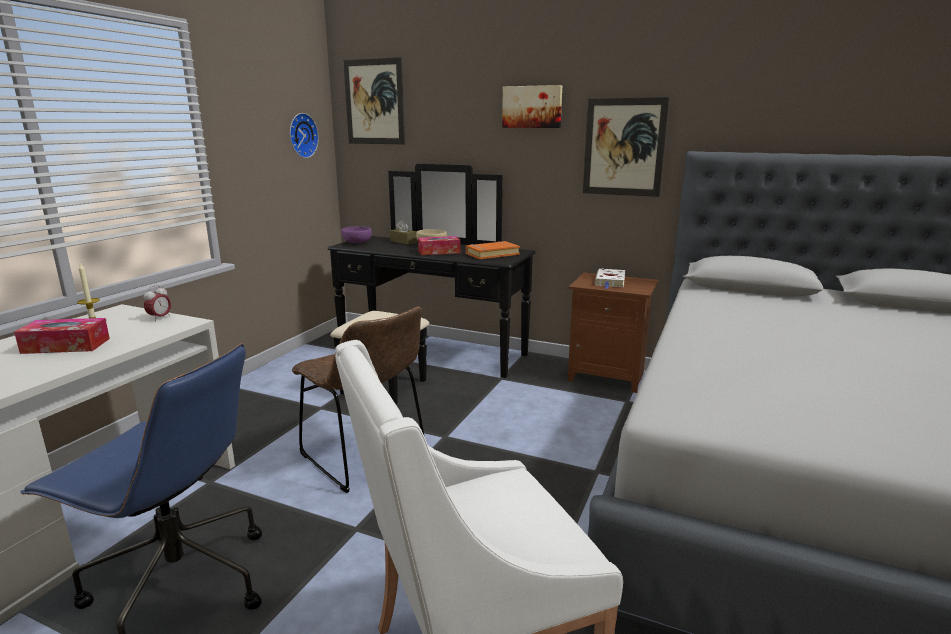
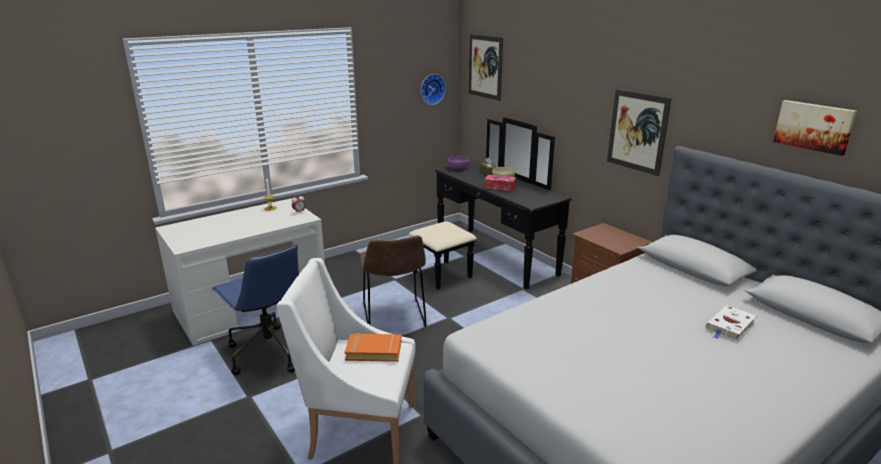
camera: 30 degrees right, 5 degrees up
tissue box [14,318,110,354] -> none
orange book [466,241,520,259] -> orange book moved to [344,333,401,362]
picture [502,85,562,128] -> picture moved to [773,100,857,156]
white book [595,269,625,289] -> white book moved to [706,305,756,341]

